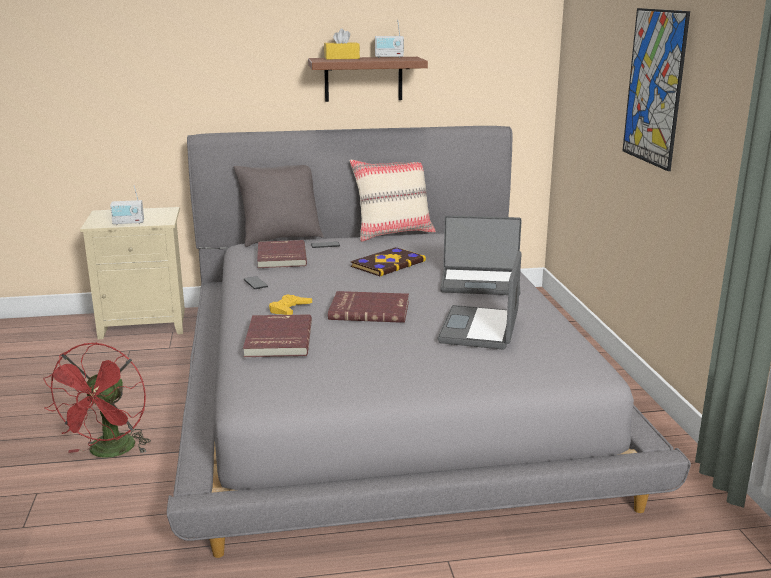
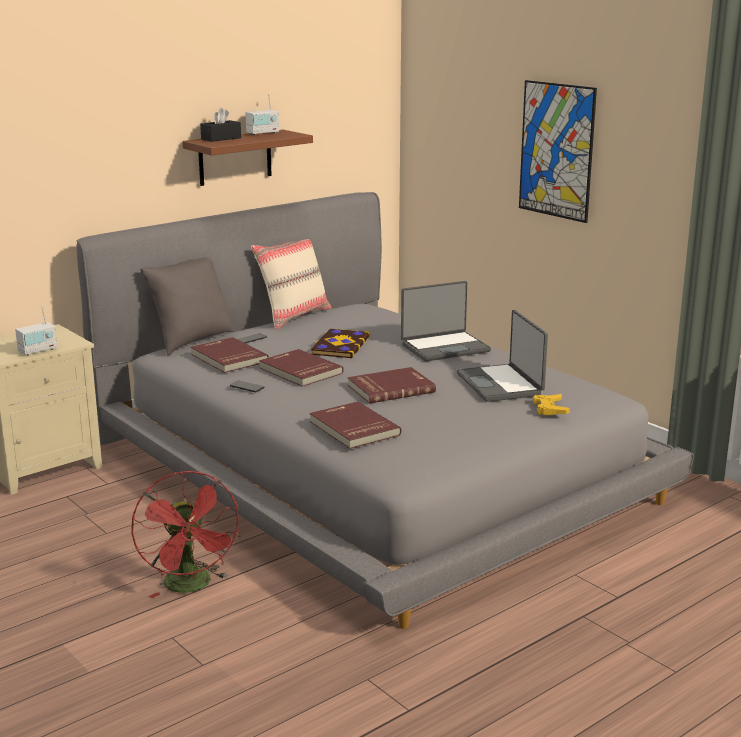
camera: 30 degrees left, 0 degrees up
yellow game controller [269,294,312,315] -> yellow game controller moved to [533,394,570,415]
yellow tissue box [324,28,360,59] -> black tissue box [200,107,241,142]
none -> red book [259,349,344,387]

